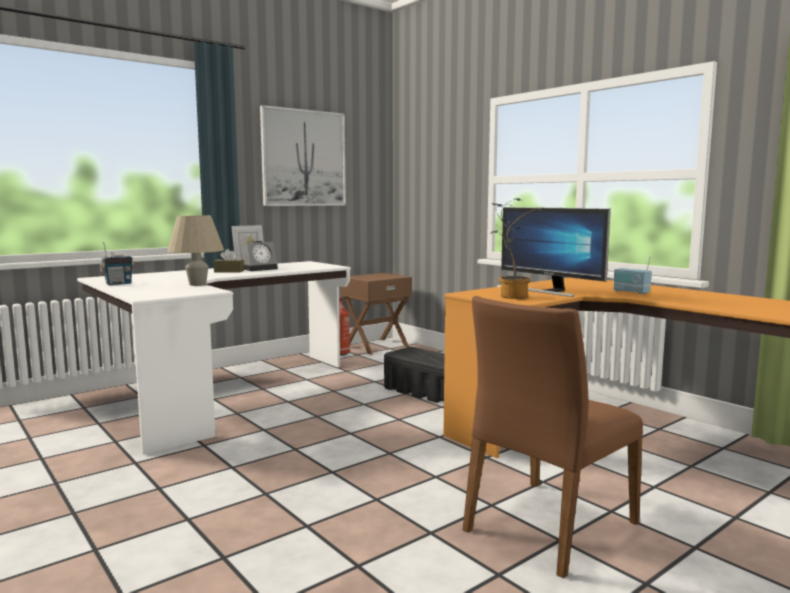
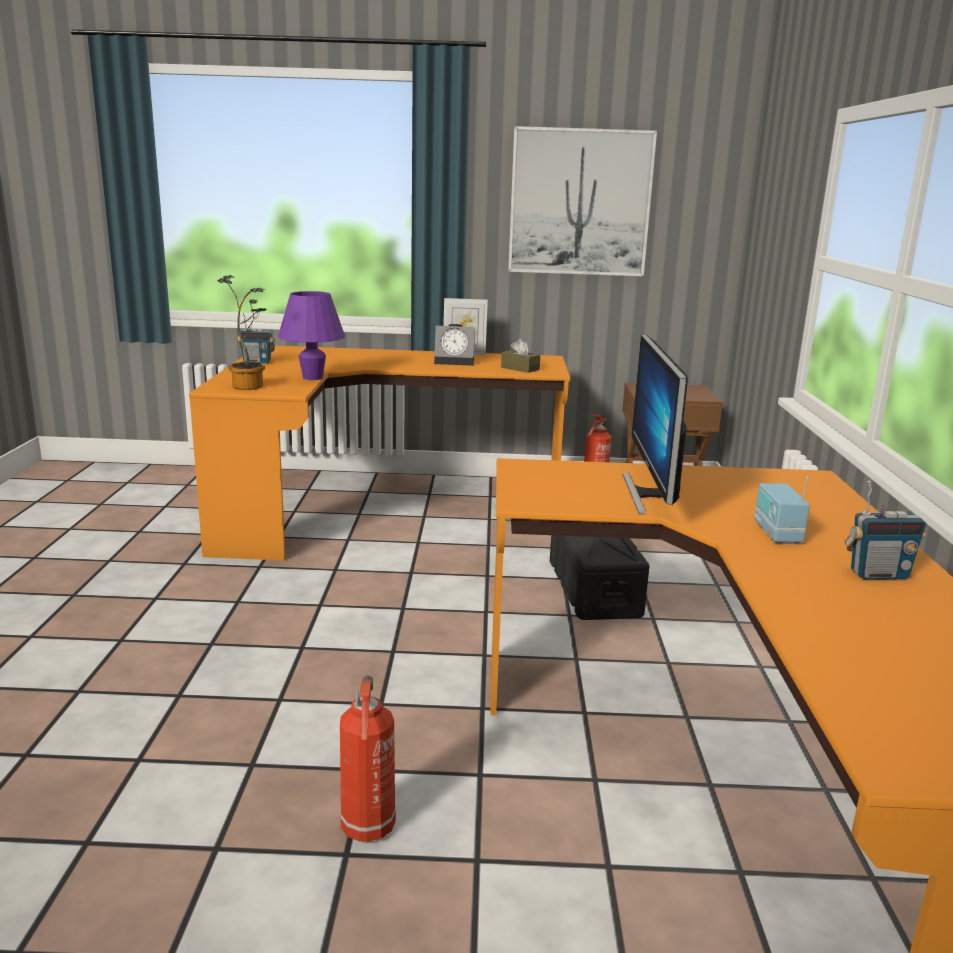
camera: 40 degrees right, 10 degrees up
white desk [77,261,351,455] -> orange desk [189,345,570,560]
beige table lamp [167,215,224,286] -> purple table lamp [278,291,345,380]
brown tissue box [213,249,244,273] -> brown tissue box moved to [501,339,540,373]
brown chair [463,296,643,579] -> fire extinguisher [340,675,396,842]
potted plant [491,198,544,299] -> potted plant moved to [218,275,267,390]
none -> radio [844,481,926,580]

